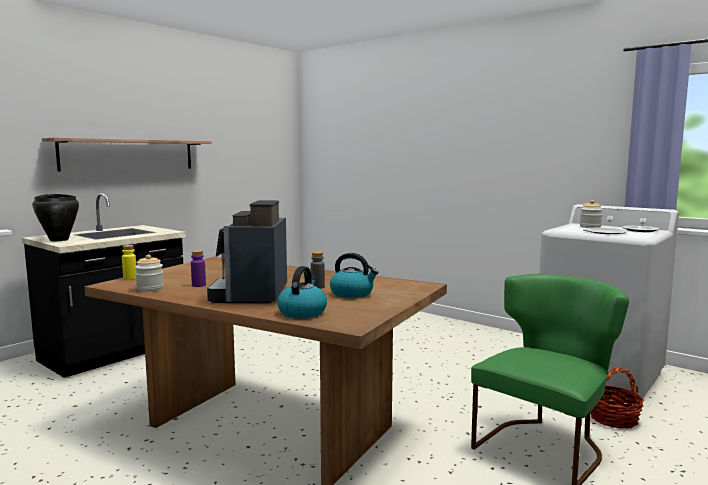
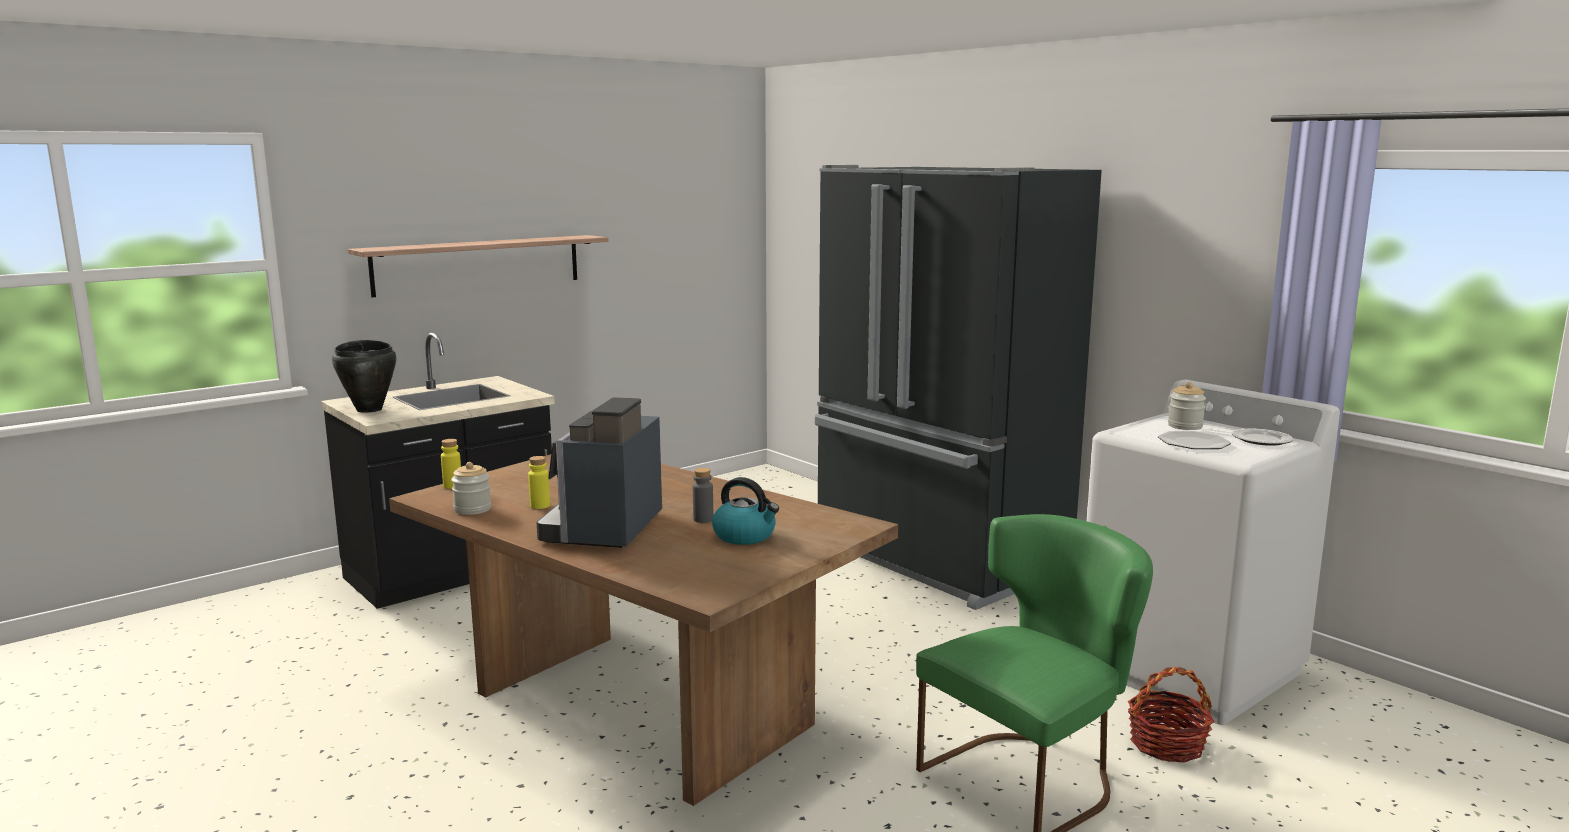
camera: 10 degrees right, 5 degrees up
purple bottle [191,250,206,287] -> yellow bottle [528,456,550,509]
kettle [277,266,327,318] -> none
none -> black fridge [815,165,1102,610]

